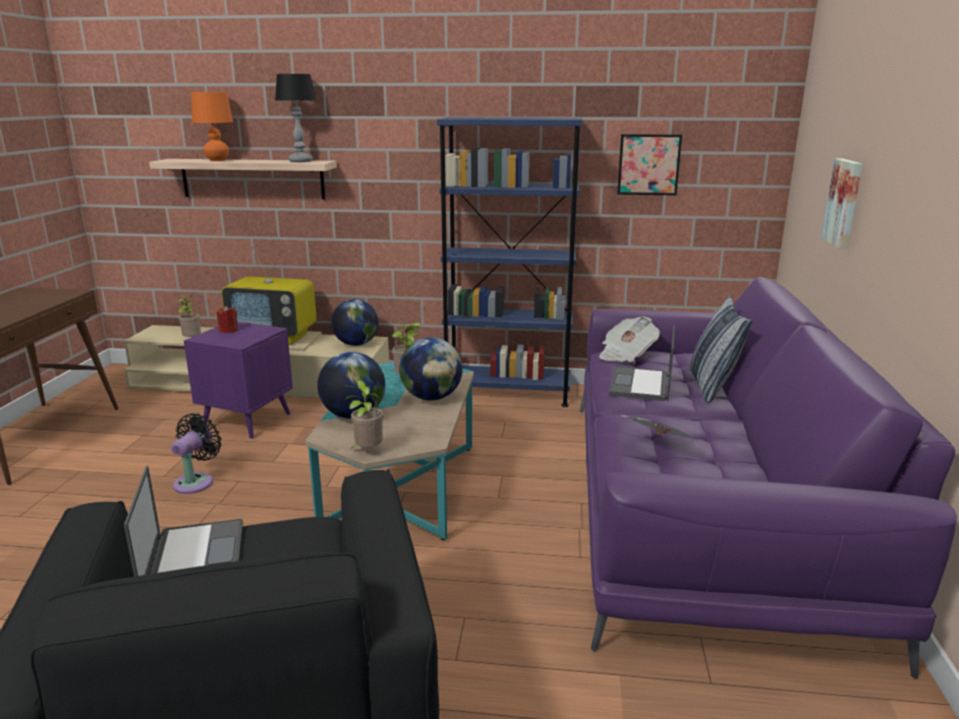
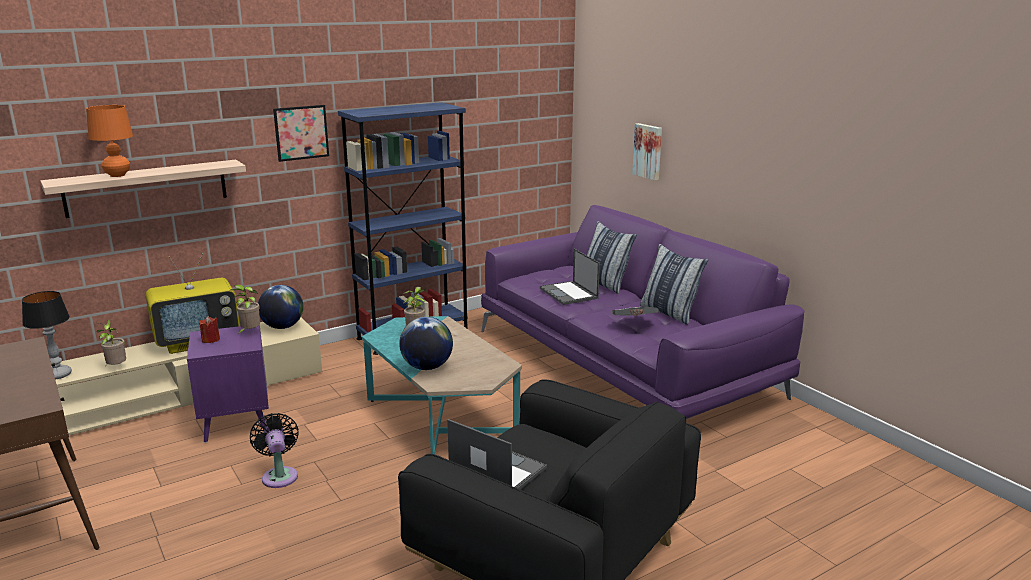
camera: 40 degrees left, 0 degrees up
table lamp [275,74,316,162] -> table lamp moved to [22,291,72,379]
potted plant [343,379,383,449] -> potted plant moved to [231,284,260,335]
globe [399,337,463,400] -> none
newspaper [599,317,660,362] -> none
picture [617,134,682,195] -> picture moved to [273,105,329,162]
none -> pillow [640,244,709,325]

